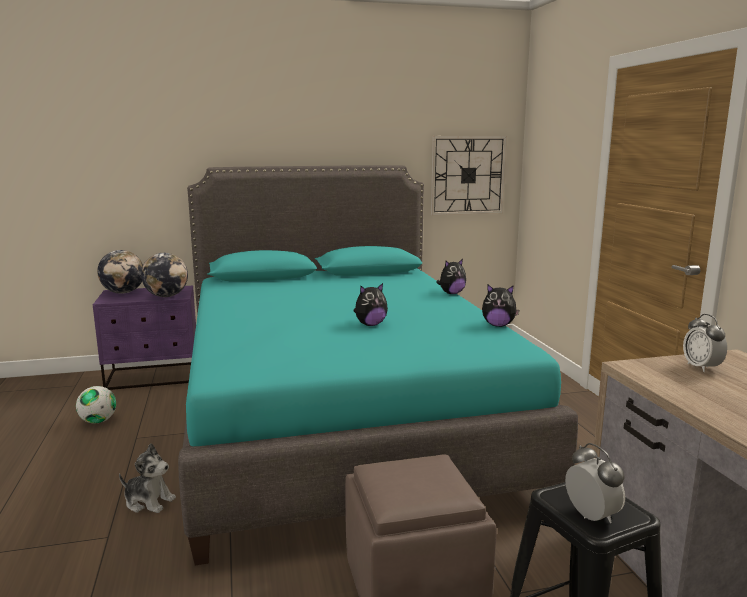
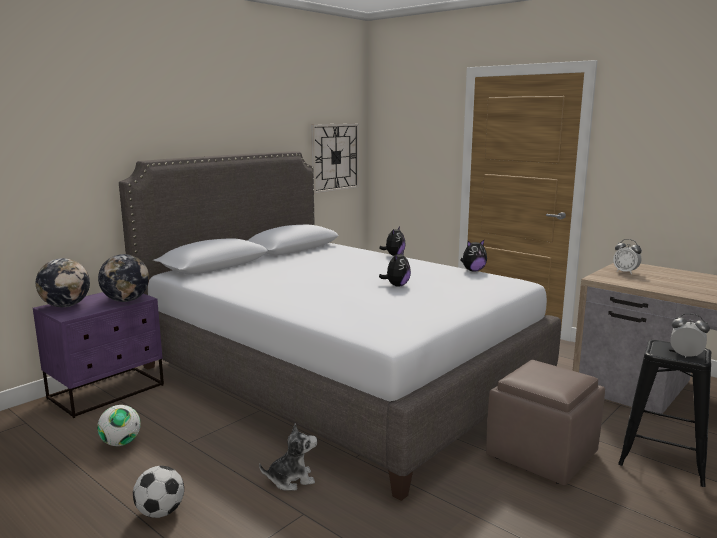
camera: 35 degrees left, 0 degrees up
turquoise bed [178,165,578,565] -> grey bed [119,151,561,501]
none -> football [133,466,184,518]

